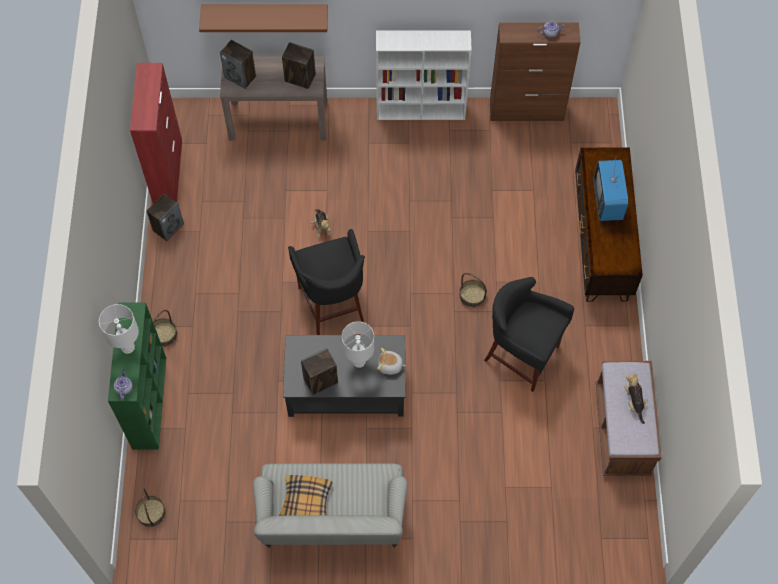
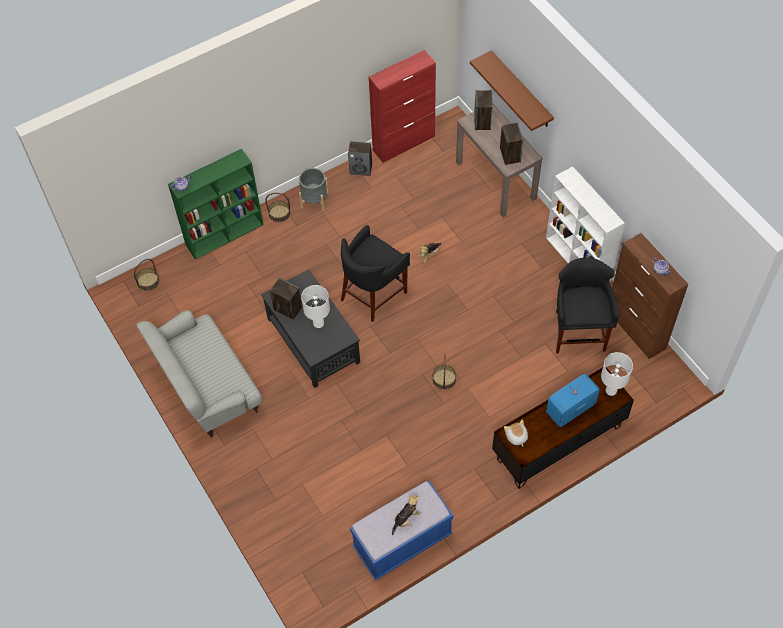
camera: 60 degrees right, 5 degrees down
white table lamp [99,304,139,354] -> white table lamp moved to [601,352,633,396]
pillow [279,475,333,516] -> none
plush toy [377,348,406,375] -> plush toy moved to [504,419,528,446]
black stool [484,277,574,392] -> black stool moved to [555,258,619,354]
brown bench [596,361,662,476] -> blue bench [350,481,453,581]
none -> grey planter [299,168,329,211]

